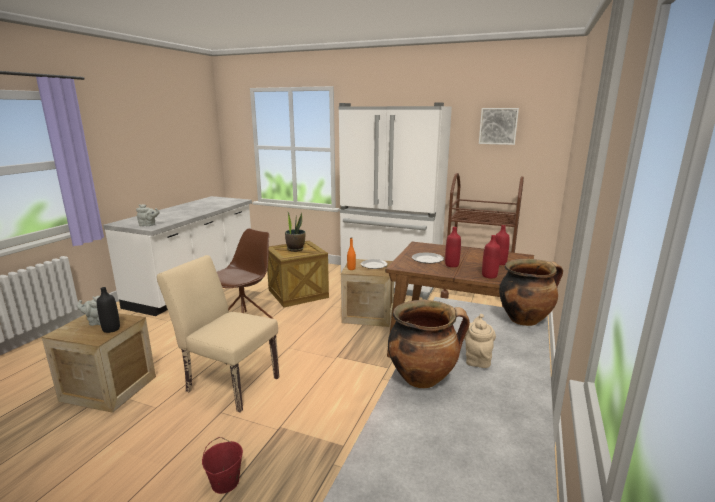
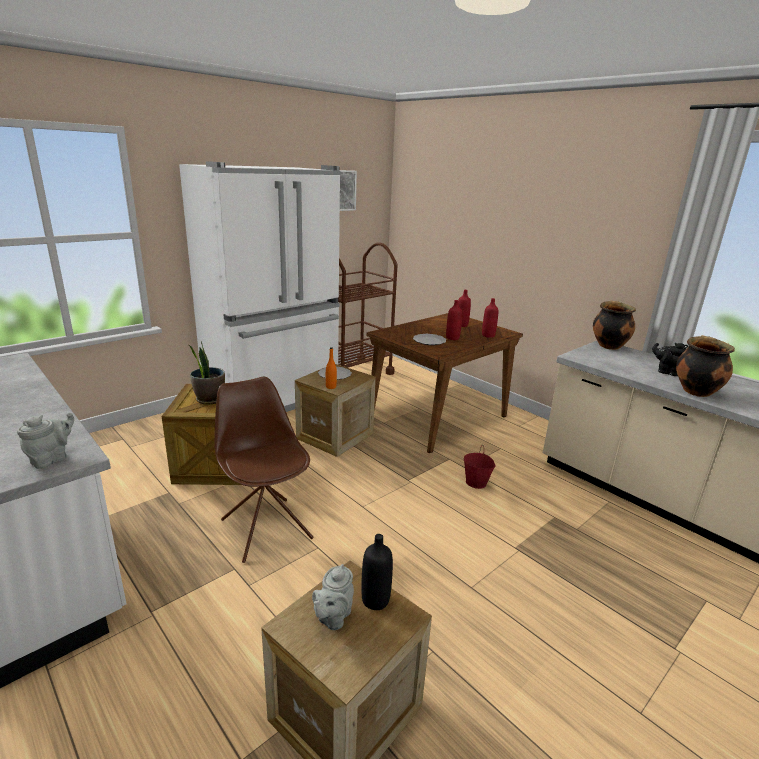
camera: 65 degrees left, 5 degrees up
beige chair [157,255,279,413] -> none
red bucket [202,437,243,494] -> red bucket moved to [464,445,495,489]
beige teapot [464,314,496,368] -> black teapot [652,343,688,376]

